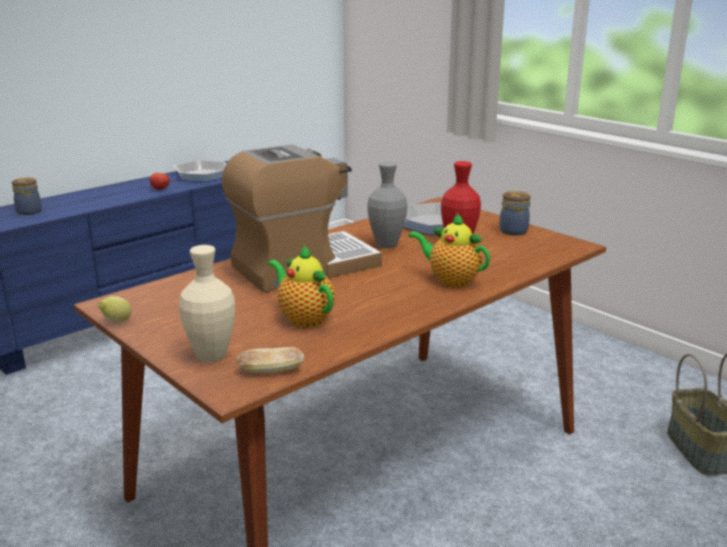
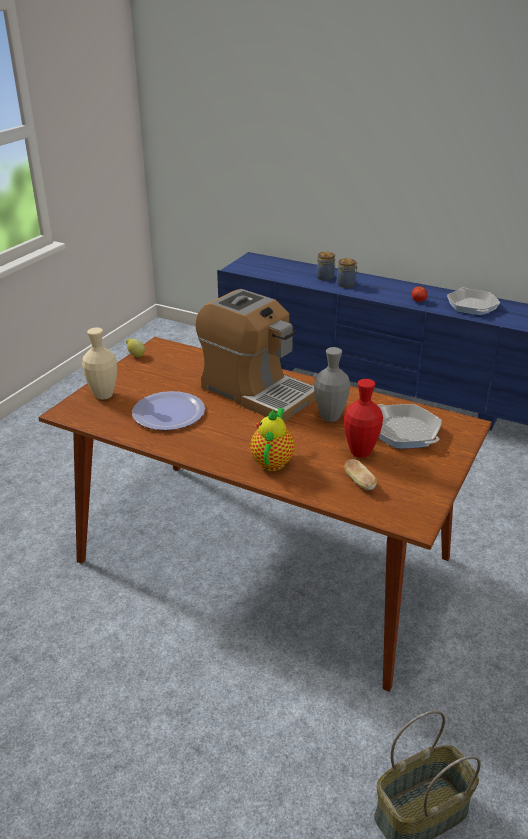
camera: 70 degrees right, 10 degrees up
bread [237,347,304,373] -> bread moved to [344,459,377,490]
teapot [268,245,335,328] -> plate [132,391,205,430]
jar [499,191,530,236] -> jar moved to [337,258,358,288]

